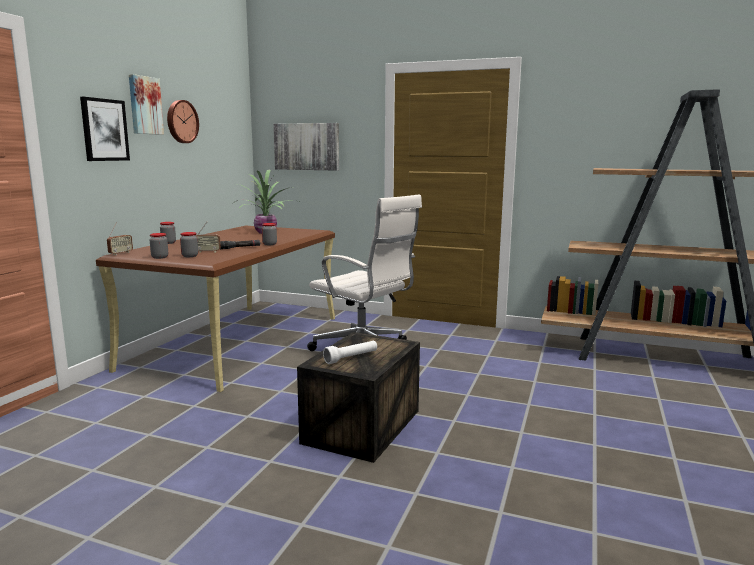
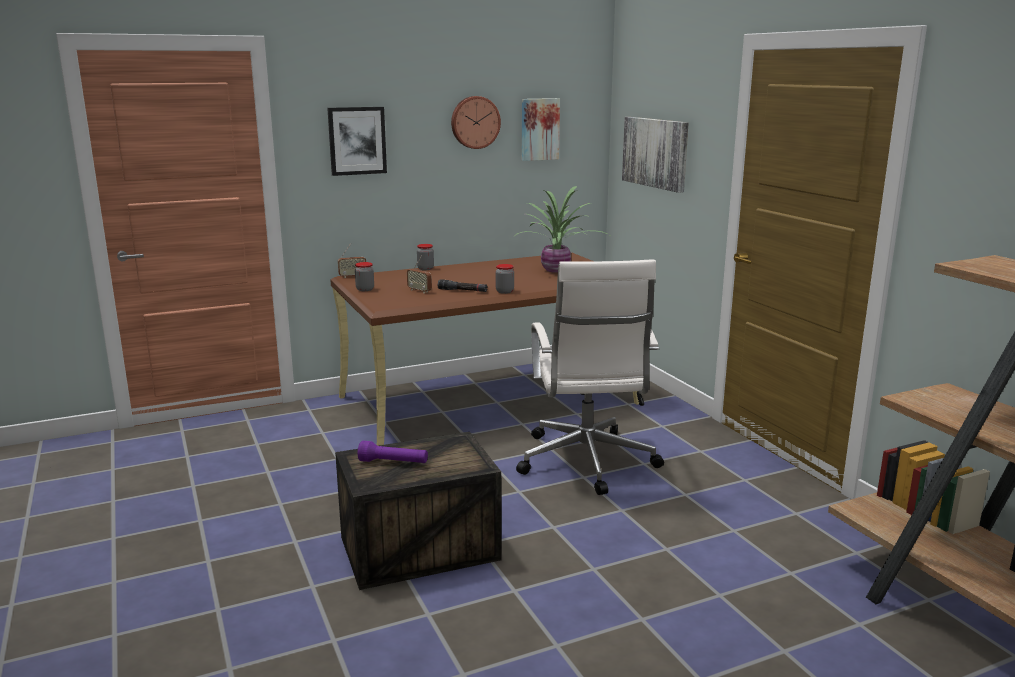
camera: 45 degrees right, 5 degrees up
picture [129,74,164,135] -> picture moved to [522,98,560,161]
jar [180,232,198,257] -> none
white flashlight [323,341,377,364] -> purple flashlight [358,441,428,463]

